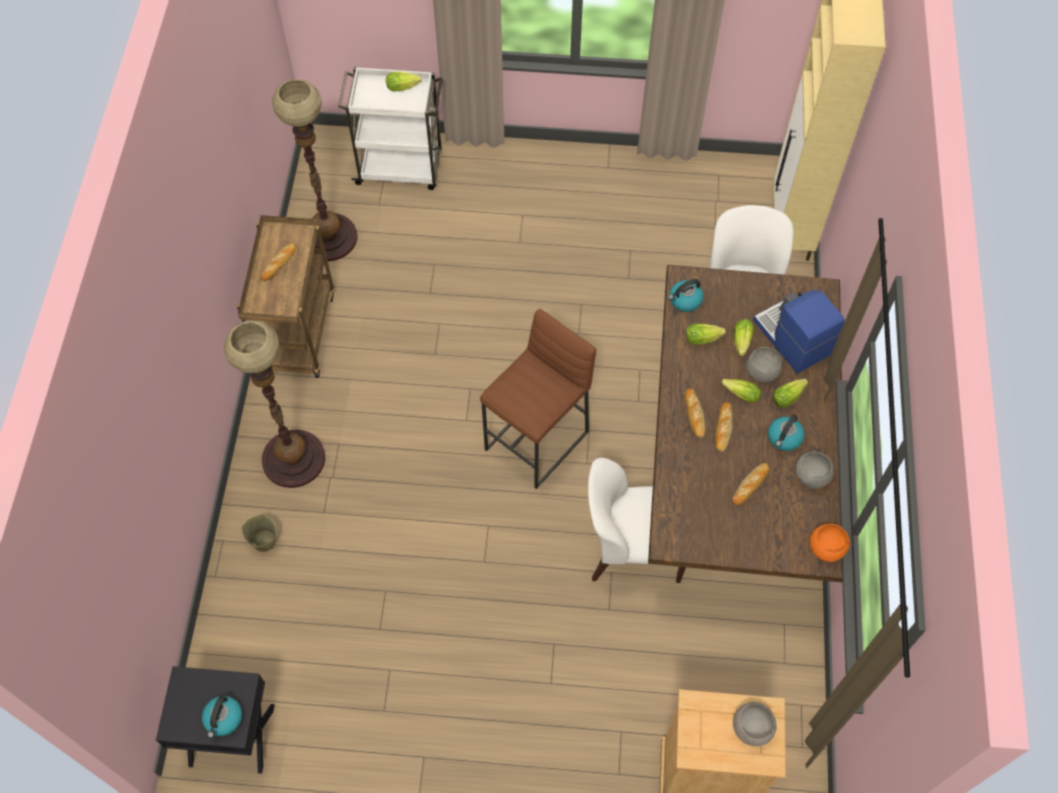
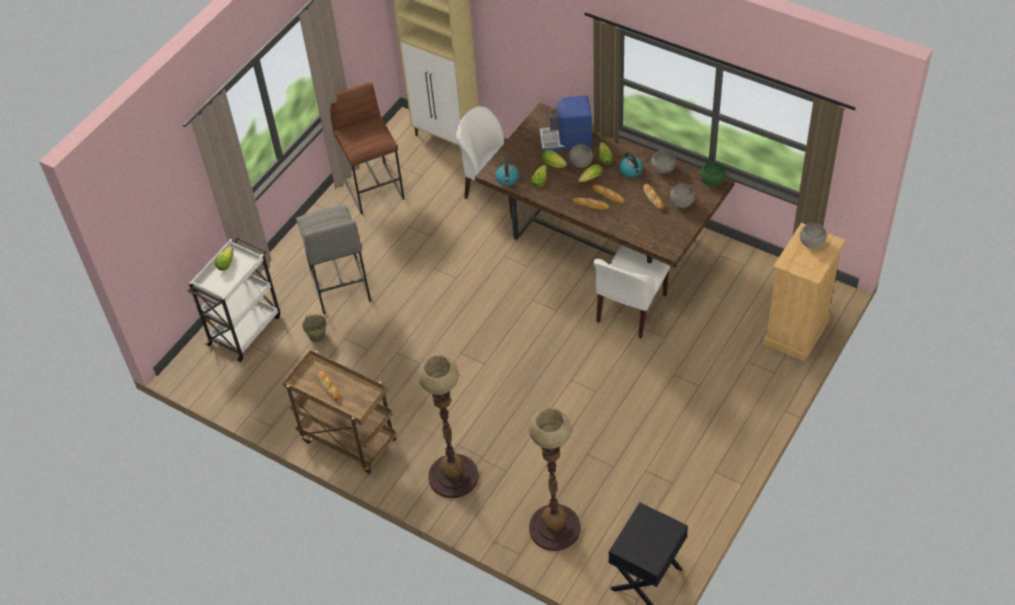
camera: 60 degrees left, 10 degrees down
kettle [202,696,242,738] -> none
beige bucket [242,515,277,552] -> beige bucket moved to [302,315,327,342]
floor lamp [272,79,357,261] -> floor lamp moved to [529,408,581,551]
brown stool [480,309,596,489] -> brown stool moved to [330,82,405,215]
orange bowl [810,524,850,562] -> green bowl [700,162,725,186]
none -> grey stool [296,205,371,314]
none -> grey bowl [670,184,695,208]

